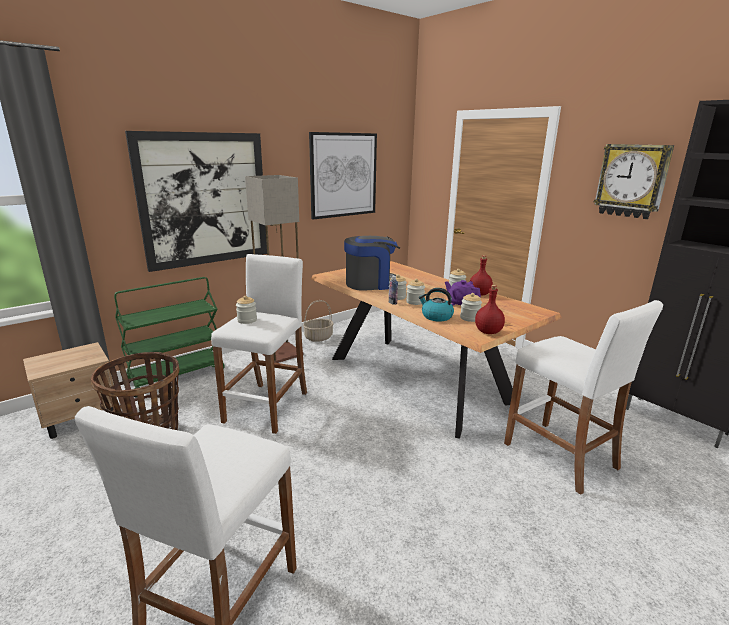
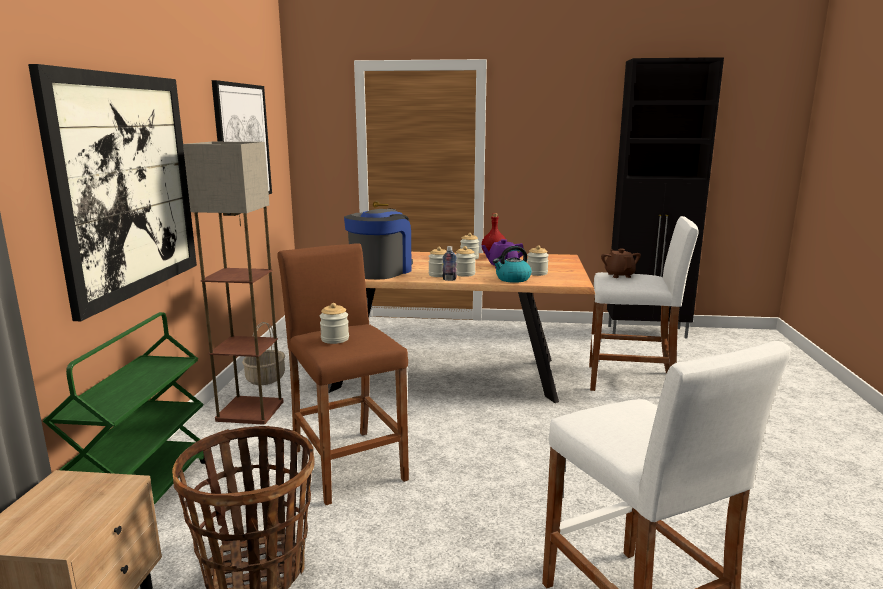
camera: 45 degrees left, 5 degrees down
white stool [211,254,307,434] -> brown stool [277,243,409,505]
red bottle [475,285,505,334] -> none
wall clock [594,144,674,219] -> none
none -> brown teapot [601,249,641,278]

